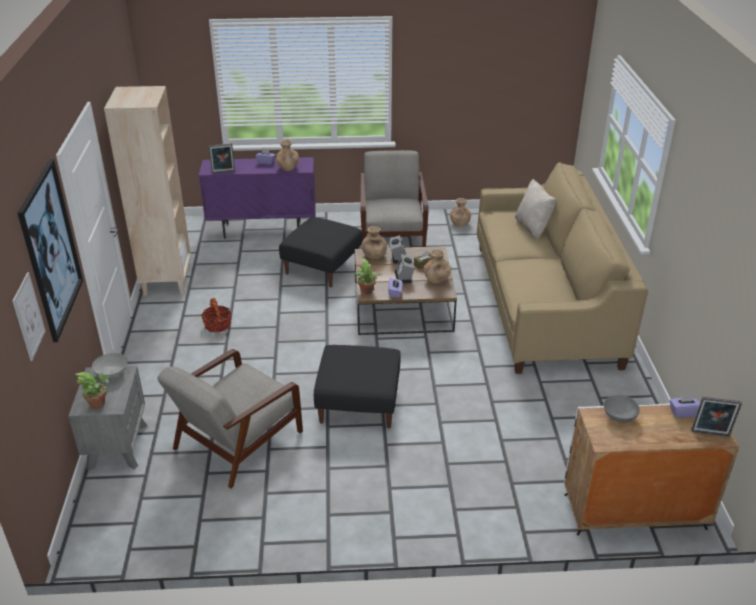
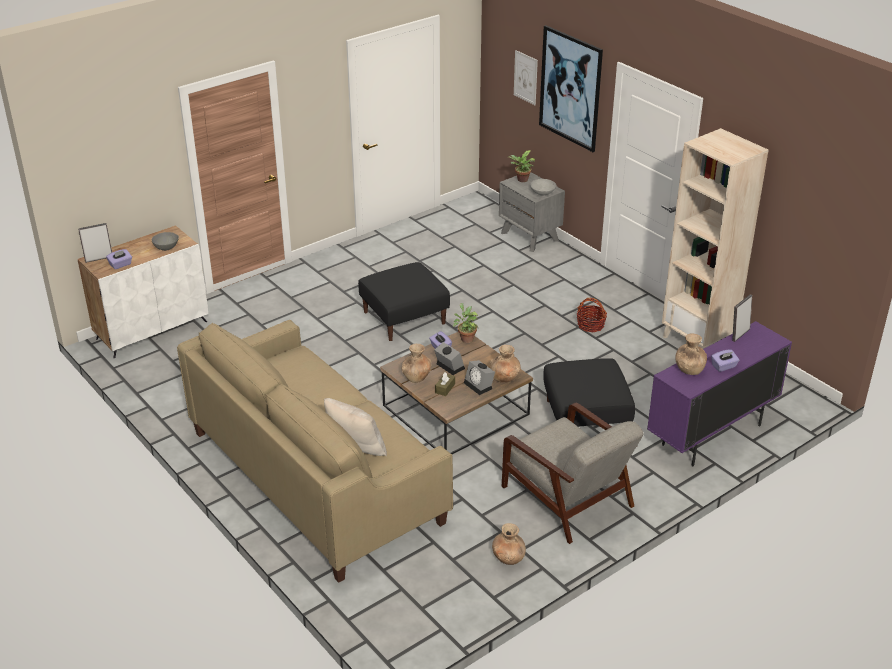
camera: 145 degrees right, 0 degrees up
grey armchair [157,349,303,489] -> none

